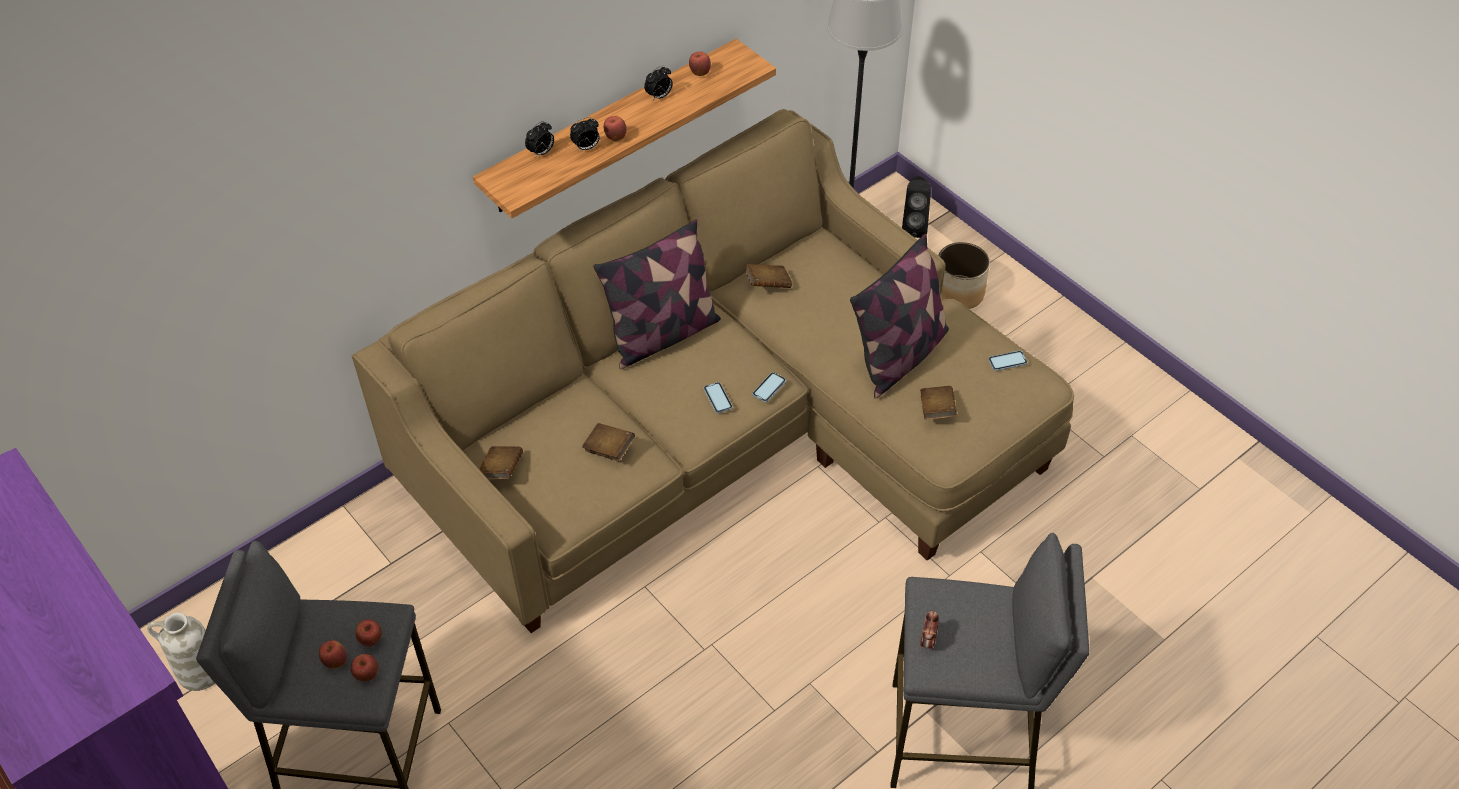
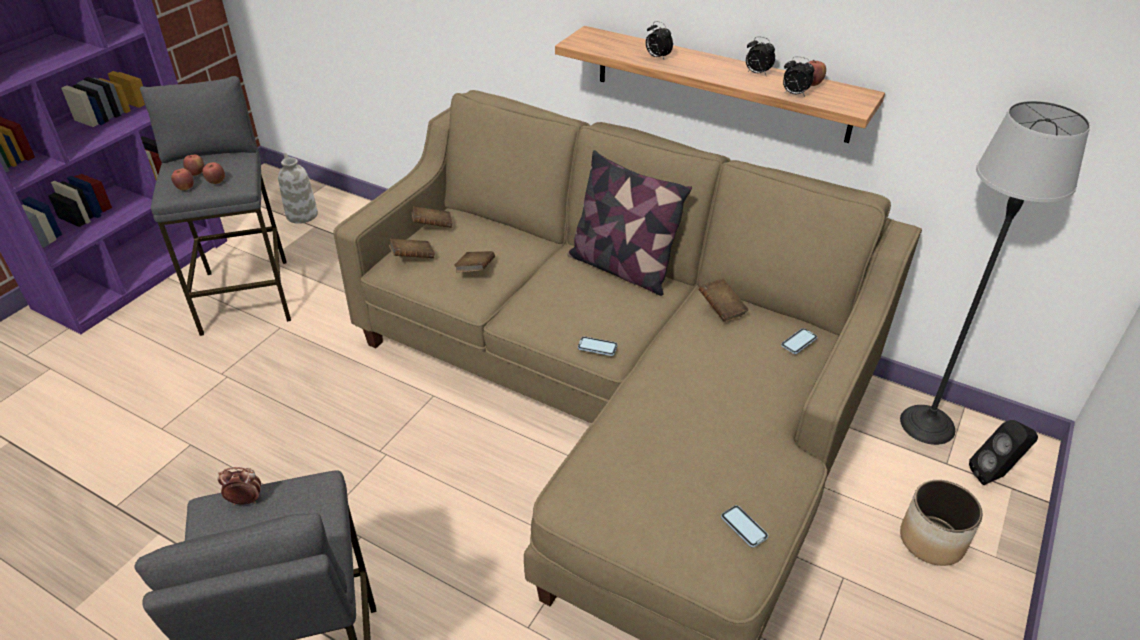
camera: 70 degrees right, 10 degrees down
alarm clock [525,121,554,158] -> alarm clock moved to [783,56,814,97]
apple [604,116,627,141] -> none
phone [704,382,733,413] -> phone moved to [781,328,817,354]
pillow [850,234,949,399] -> none
brown book [920,386,957,420] -> brown book moved to [389,238,435,258]

